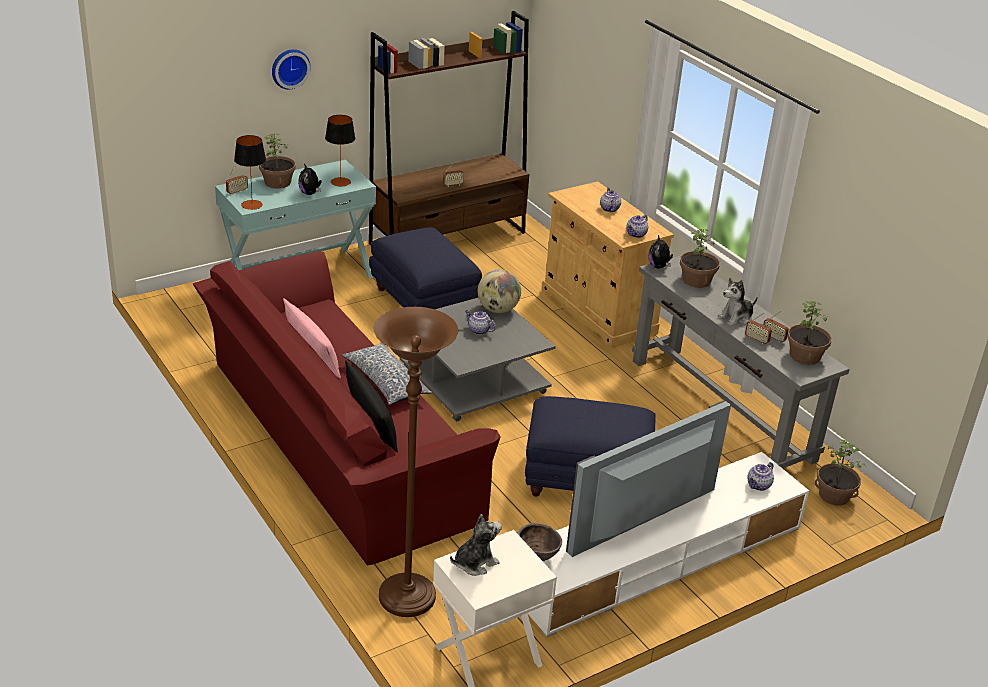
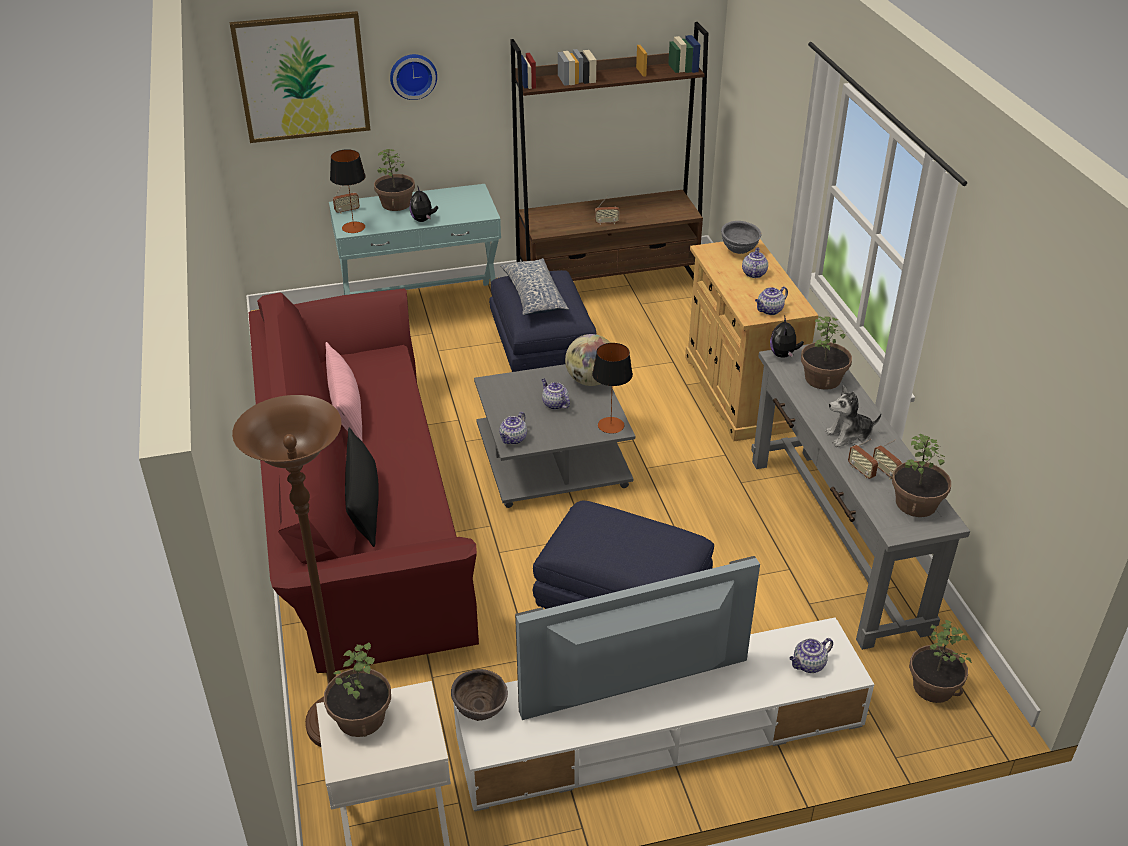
camera: 20 degrees right, 5 degrees up
table lamp [325,115,356,186] -> table lamp moved to [592,343,633,434]
pillow [342,342,432,405] -> pillow moved to [500,258,569,315]
plush toy [450,514,502,576] -> potted plant [324,643,391,737]
none -> picture [230,11,370,143]
none -> teapot [499,412,527,444]
none -> grey bowl [721,221,762,254]

